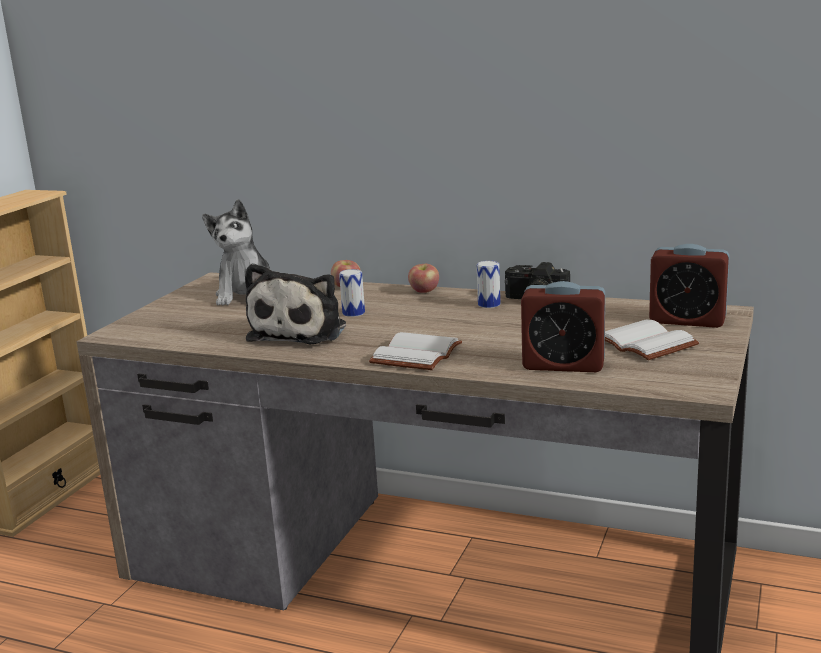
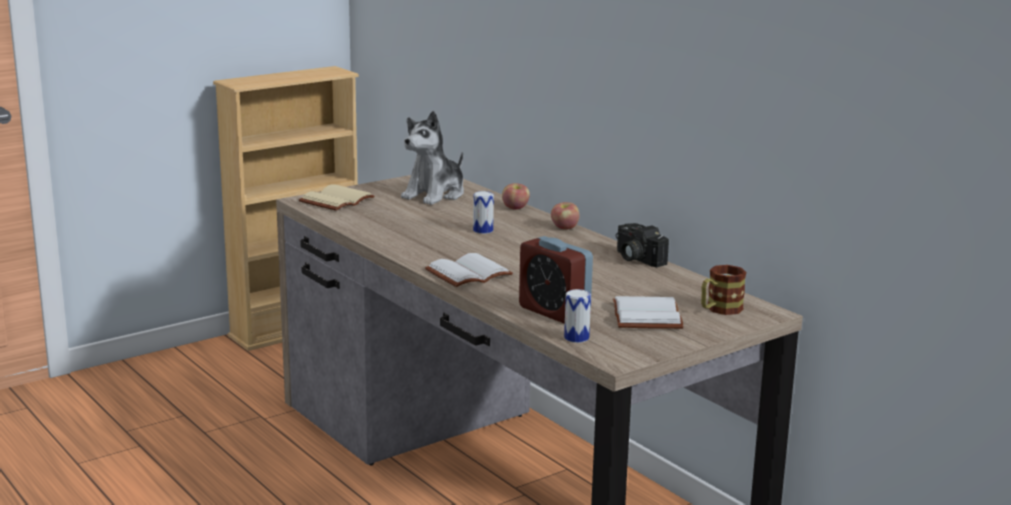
camera: 30 degrees right, 0 degrees up
plush toy [245,263,346,345] -> none
can [477,260,500,308] -> can moved to [564,289,591,343]
alarm clock [649,244,730,328] -> mug [701,265,746,315]
none -> beige book [299,185,374,211]

